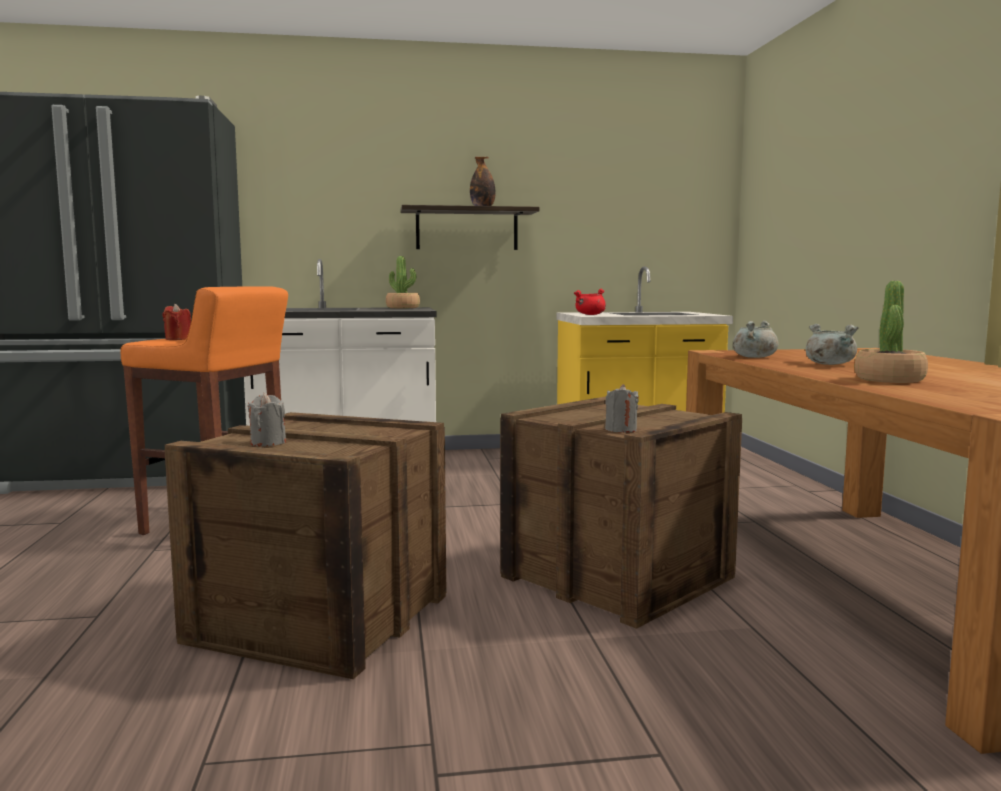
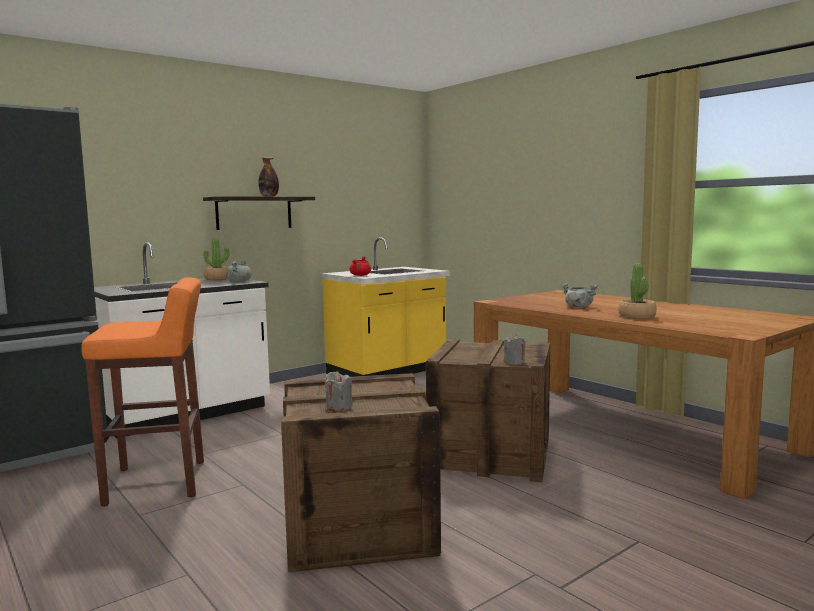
camera: 30 degrees left, 0 degrees up
red candle [162,304,191,340] -> none
grey cooking pot [733,321,779,358] -> grey cooking pot moved to [226,260,252,282]

